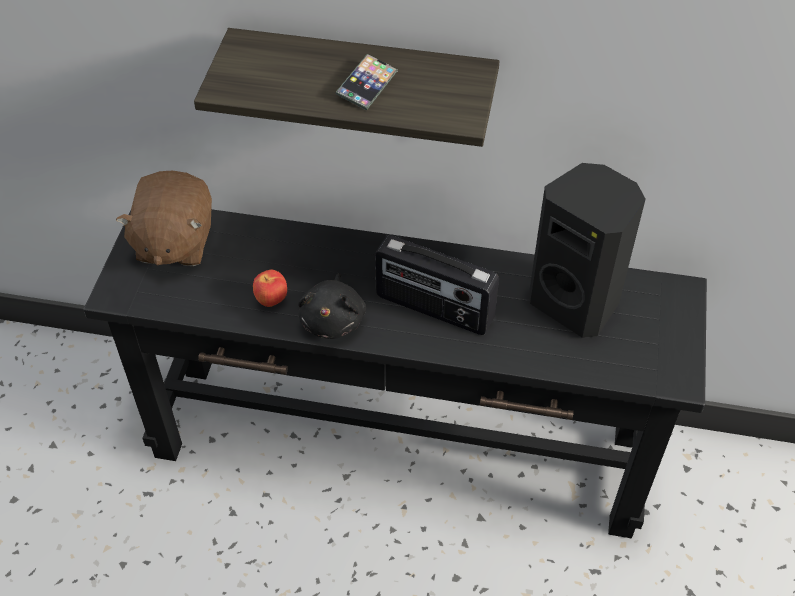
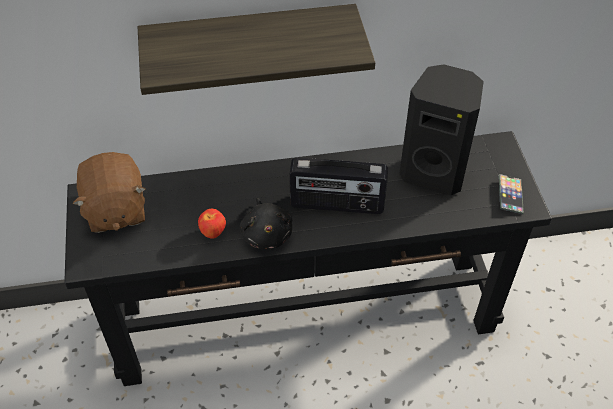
camera: 20 degrees left, 0 degrees up
phone [335,54,398,110] -> phone moved to [499,174,524,214]

